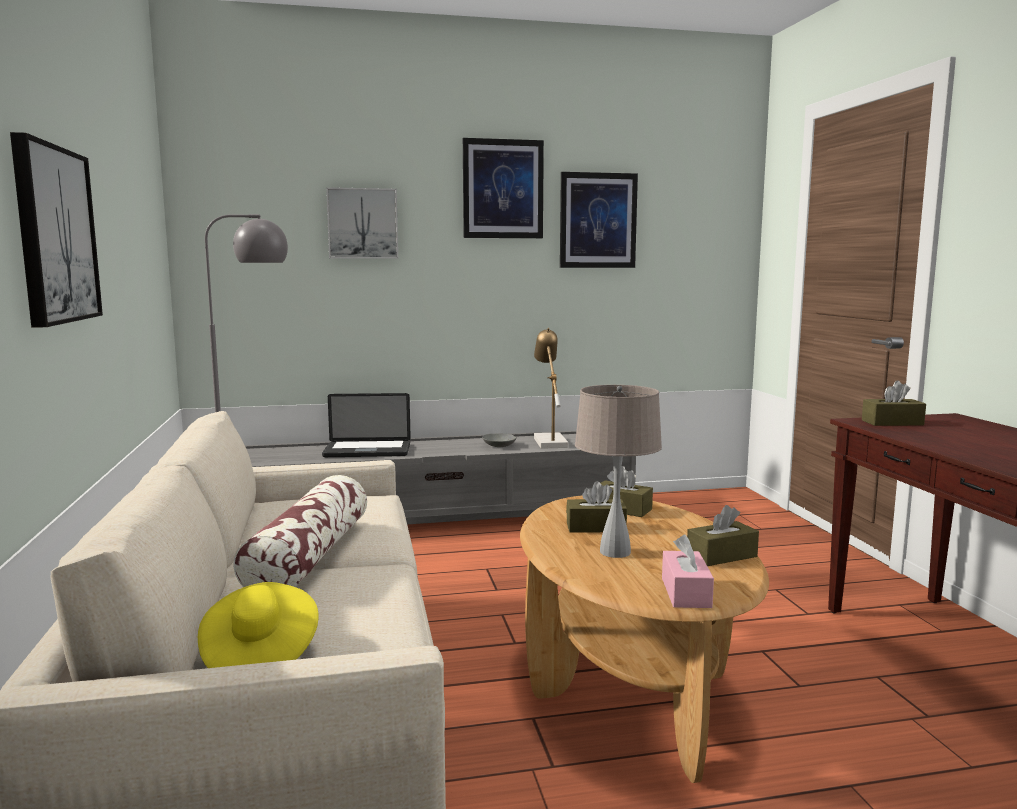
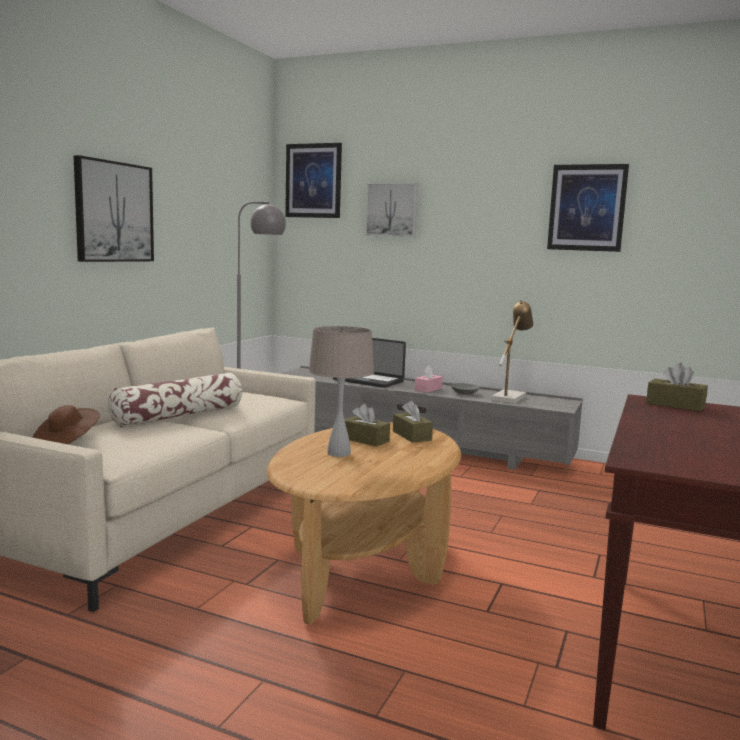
camera: 35 degrees right, 0 degrees up
yellow hat [198,582,318,668] -> brown hat [32,405,100,444]
picture [463,138,544,238] -> picture moved to [285,143,342,218]
pink tissue box [662,534,714,608] -> pink tissue box moved to [414,365,443,393]
brown tissue box [687,505,759,566] -> none

